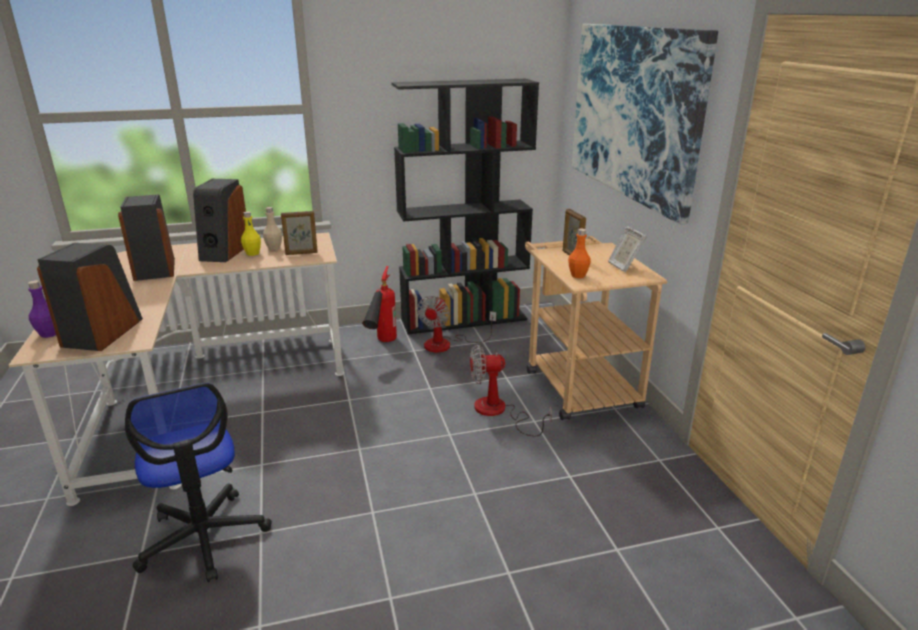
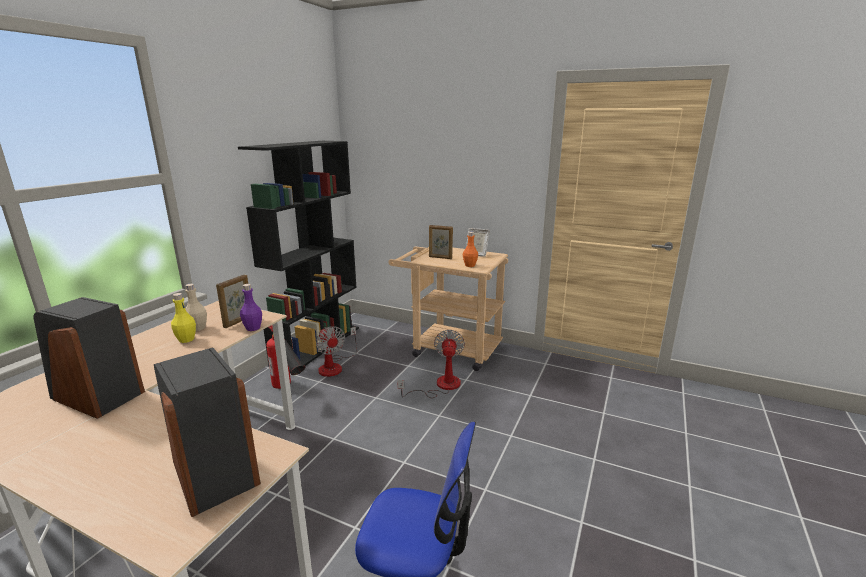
camera: 50 degrees left, 5 degrees down
purple bottle [28,280,56,338] -> purple bottle moved to [240,284,262,331]
speaker [193,179,246,262] -> none
fan [470,344,552,436] -> fan turned 150 degrees clockwise [397,330,465,398]
picture [572,24,718,225] -> none

